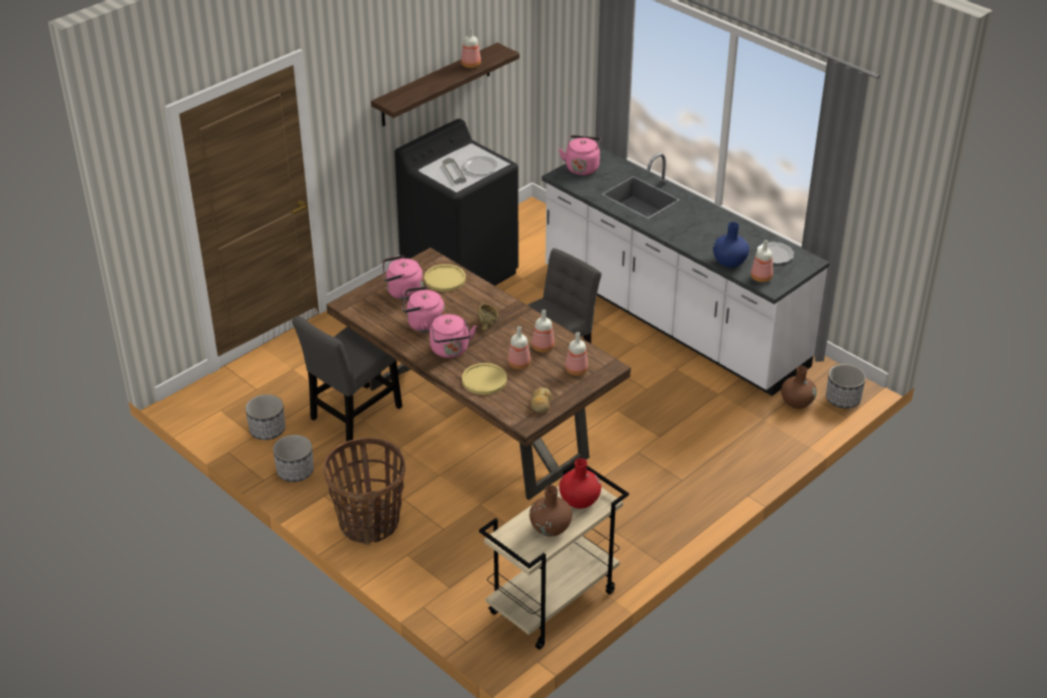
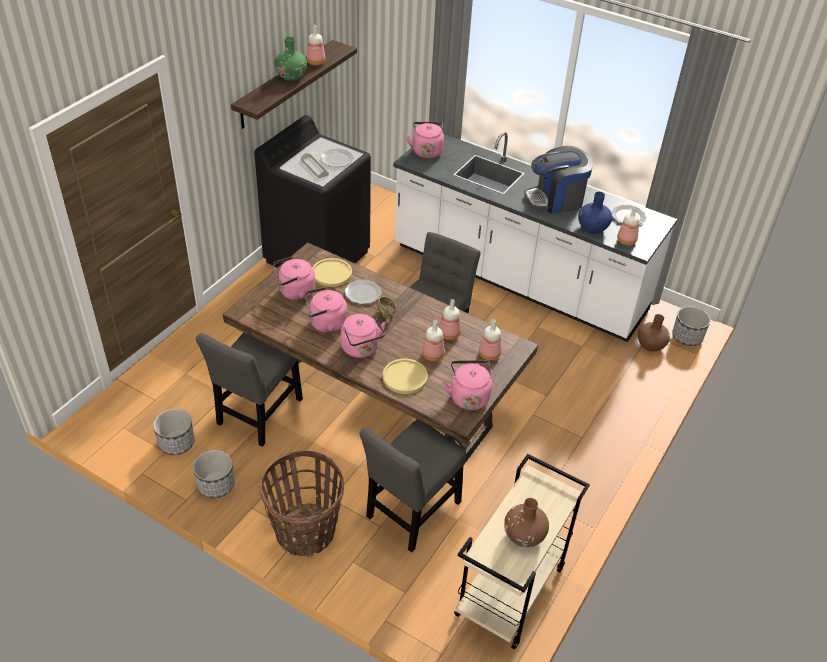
camera: 15 degrees left, 5 degrees up
bread [531,387,552,413] -> pink kettle [443,360,492,410]
red vase [559,458,601,509] -> none
none -> green vase [274,37,307,81]
none -> plate [345,279,382,304]
none -> grey chair [359,419,466,552]
none -> coffee machine [525,146,593,214]

